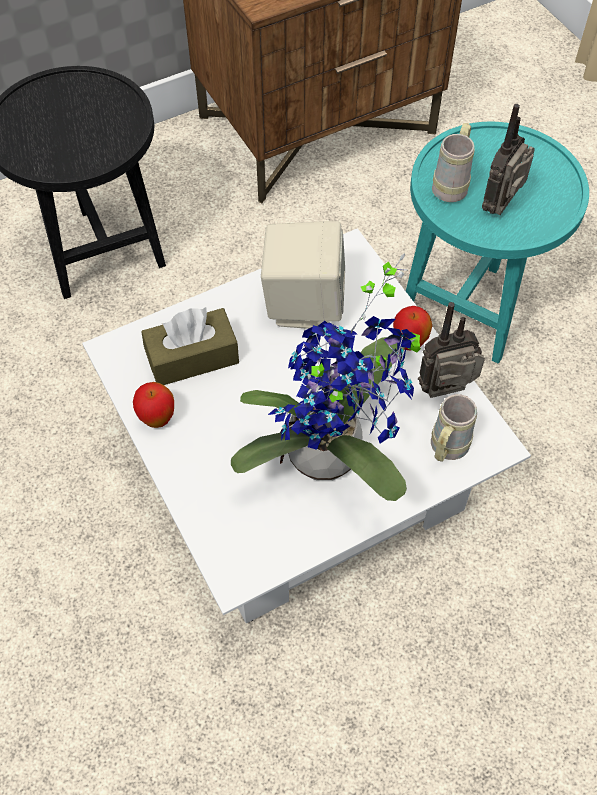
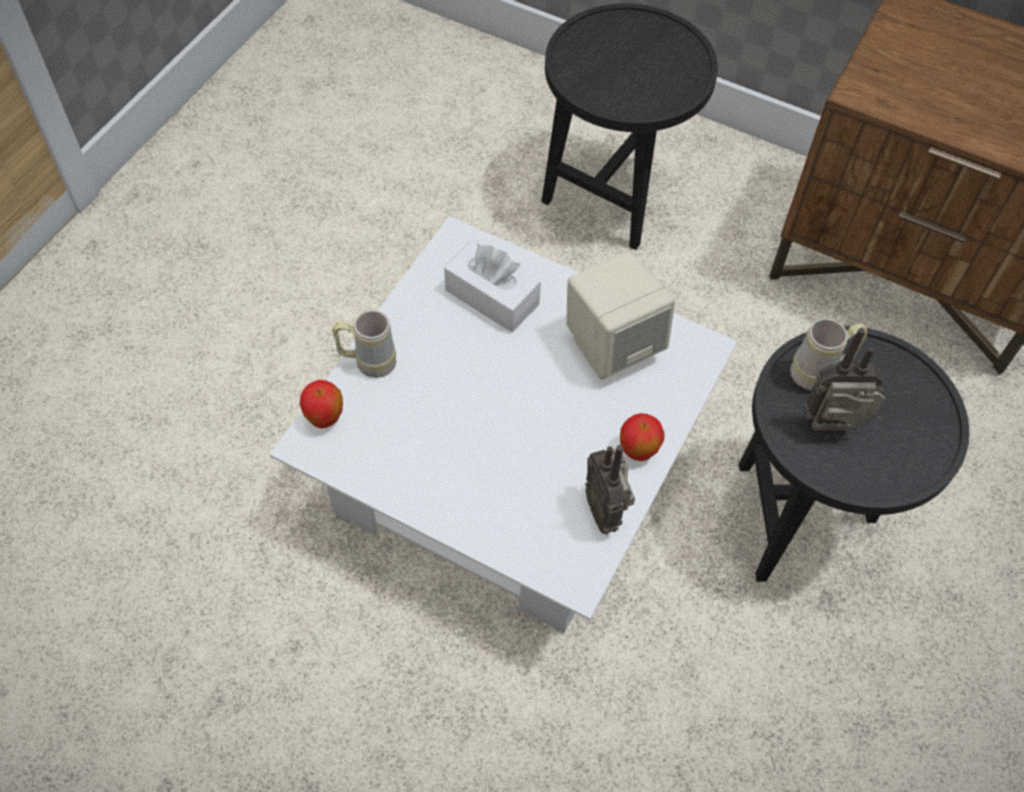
camera: 55 degrees right, 0 degrees up
apple [133,382,174,428] -> apple moved to [300,380,343,428]
brown tissue box [141,307,239,385] -> white tissue box [444,240,541,332]
potted plant [231,253,421,501] -> none
turquoise side table [406,122,589,364] -> black side table [739,326,969,582]
radio [418,302,485,398] -> radio turned 150 degrees counterclockwise [585,445,635,535]
beige mug [431,394,477,462] -> beige mug moved to [332,310,396,378]

